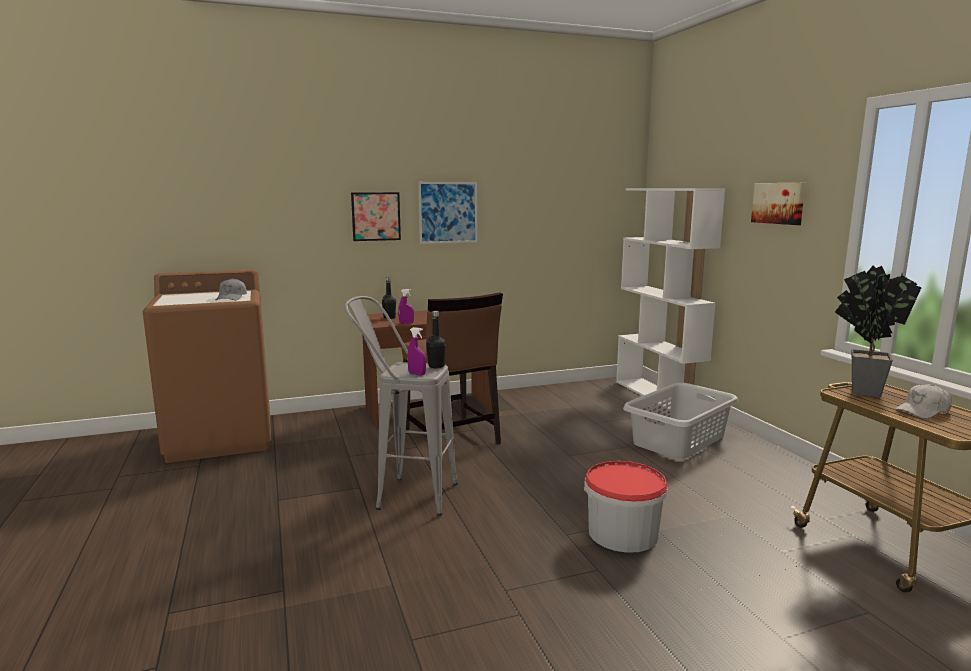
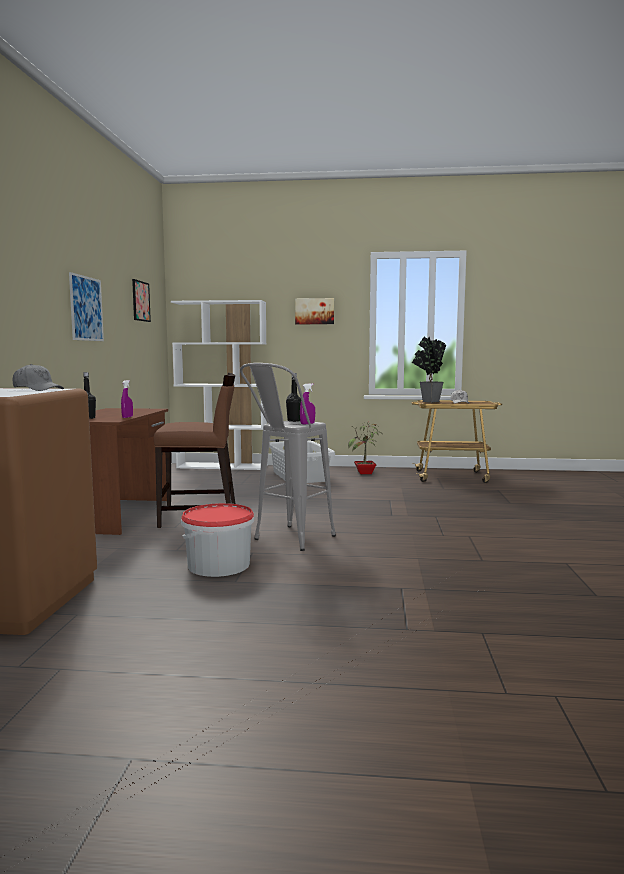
camera: 65 degrees left, 5 degrees down
picture [351,192,401,241] -> picture moved to [132,279,151,322]
bucket [584,461,668,553] -> bucket moved to [181,503,254,577]
none -> potted plant [348,423,381,474]

